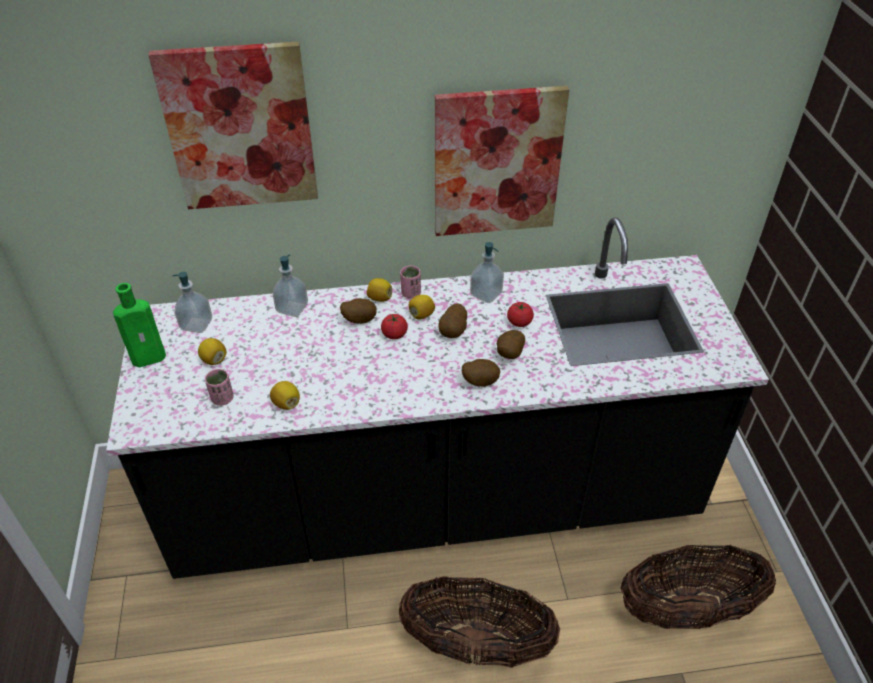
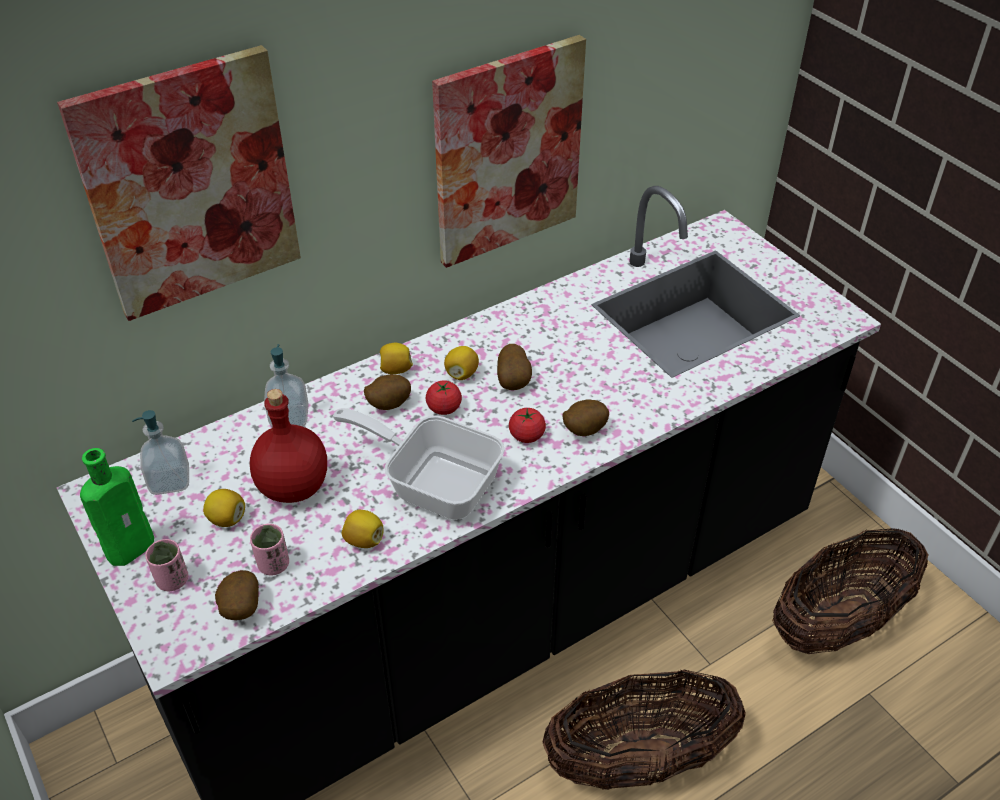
camera: 25 degrees left, 0 degrees up
pink cup [400,266,421,299] -> pink cup moved to [145,539,188,591]
soap dispenser [470,242,504,303] -> none
potato [497,330,525,359] -> potato moved to [215,570,259,620]
tomato [507,302,534,327] -> tomato moved to [509,408,546,443]
none -> red bottle [250,389,327,503]
none -> frying pan [333,408,505,520]

